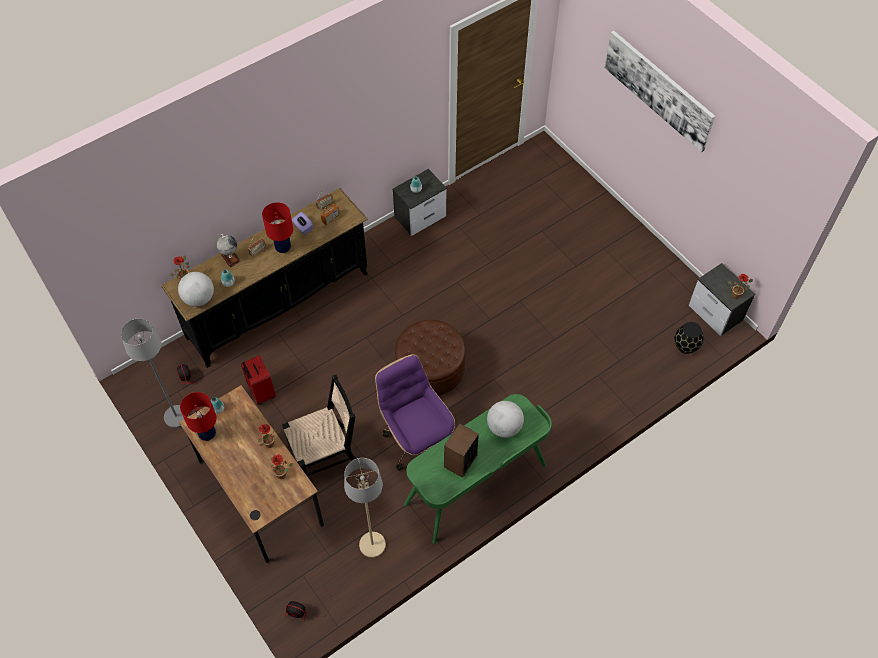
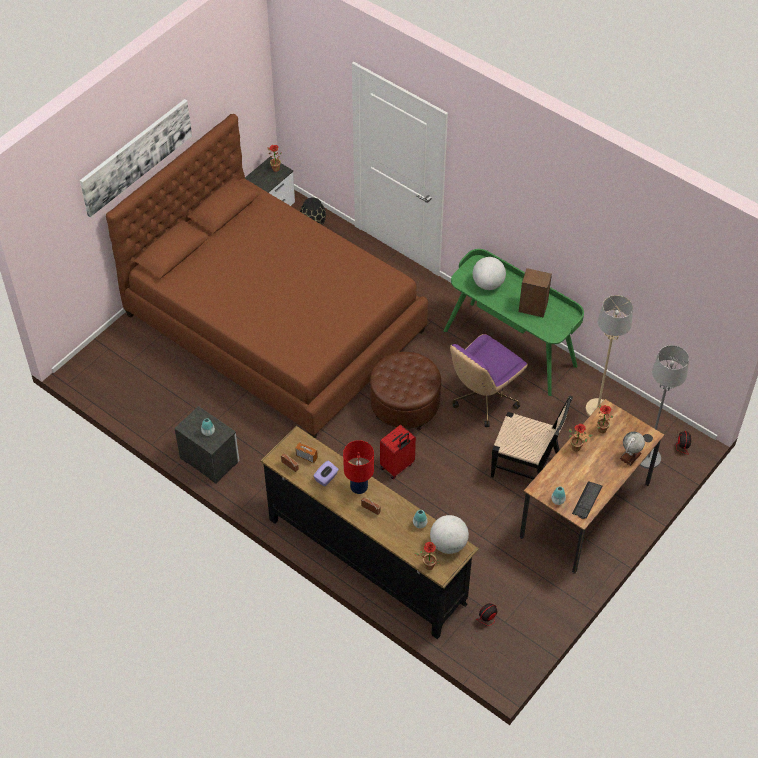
camera: 105 degrees left, 5 degrees down
grey floor lamp [121,318,189,428] -> grey floor lamp moved to [640,345,689,469]
red table lamp [180,392,217,441] -> keyboard [572,481,602,518]
globe [217,234,241,267] -> globe moved to [619,432,645,466]
red suitcase [241,355,276,405] -> red suitcase moved to [380,425,416,479]
chair [282,375,357,476] -> chair turned 150 degrees clockwise [491,395,573,479]
none -> brown bed [106,114,428,438]

